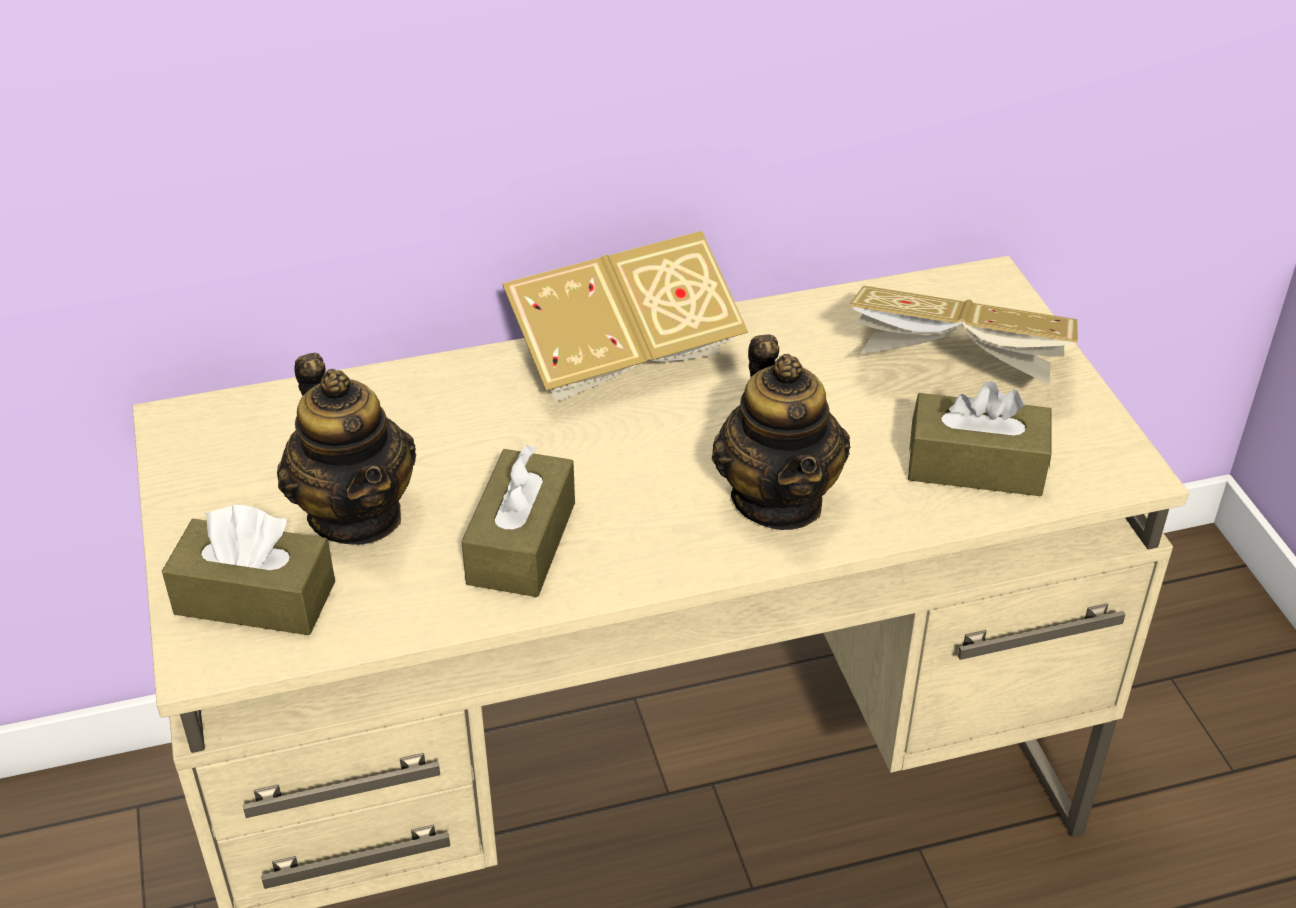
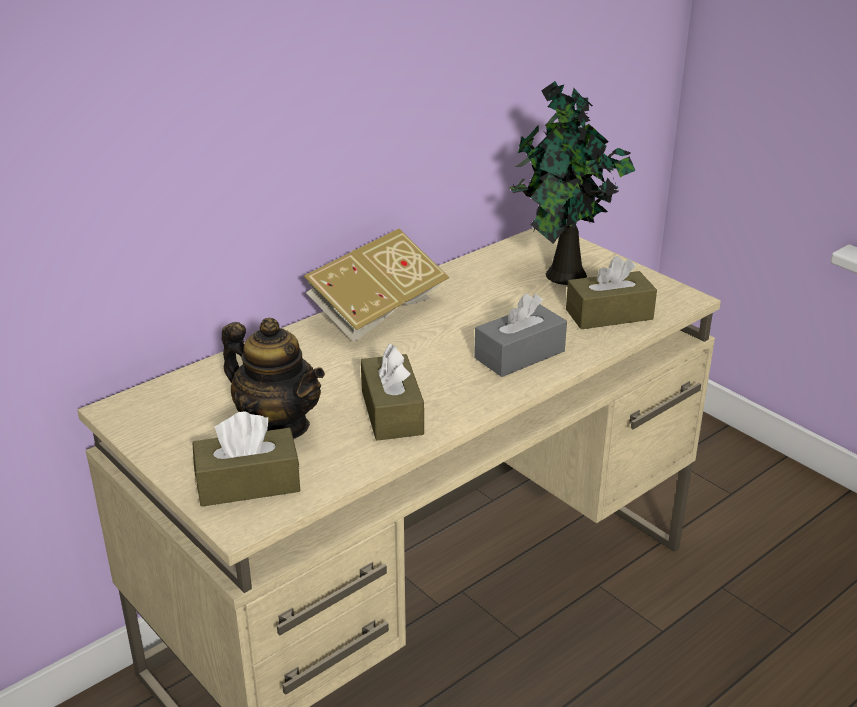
camera: 25 degrees left, 10 degrees down
teapot [712,335,850,530] -> grey tissue box [474,294,567,377]
book [849,286,1078,385] -> potted plant [509,81,635,285]

